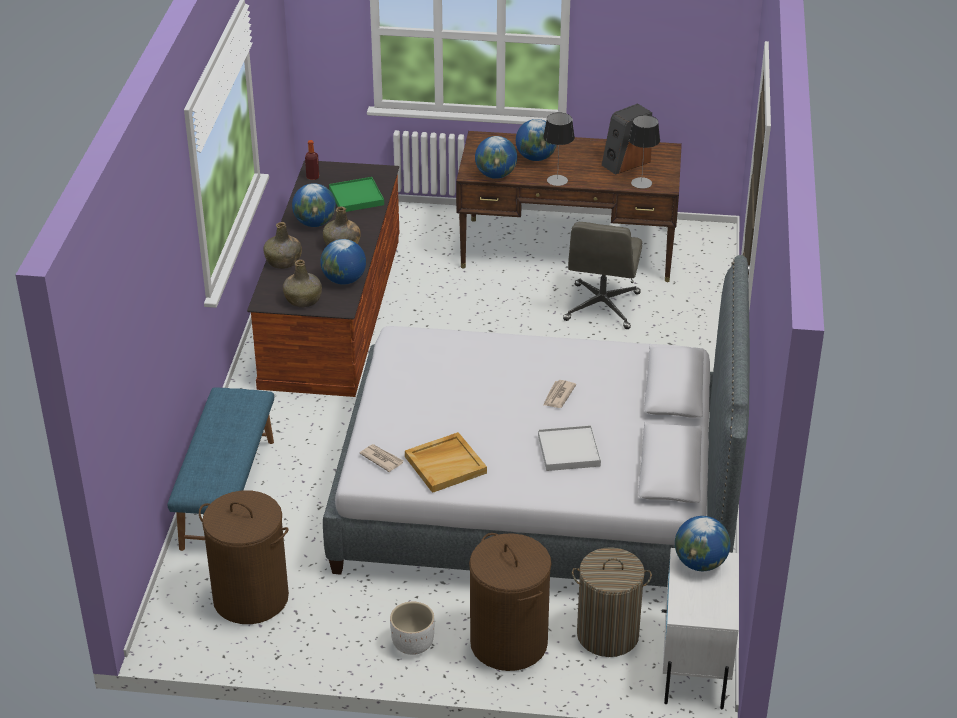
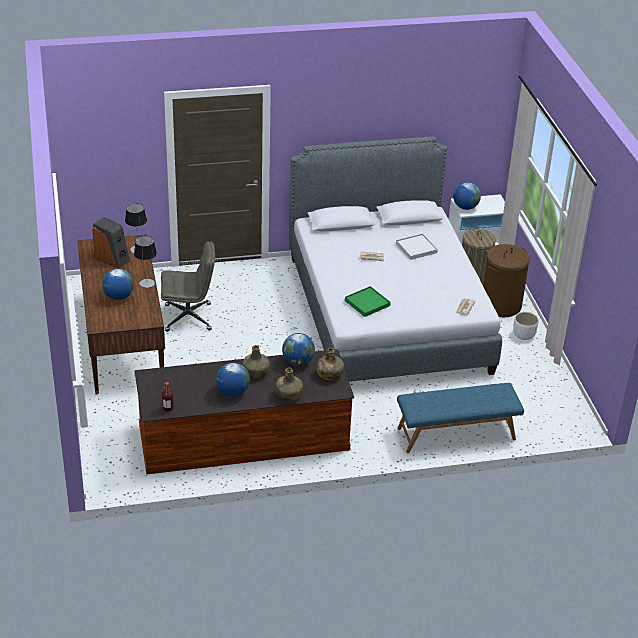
camera: 110 degrees left, 0 degrees up
brown laundry basket [199,490,289,624] -> none
green tray [329,177,384,212] -> green tray moved to [345,286,391,317]
beige tray [405,432,487,493] -> none
globe [475,136,517,179] -> none

